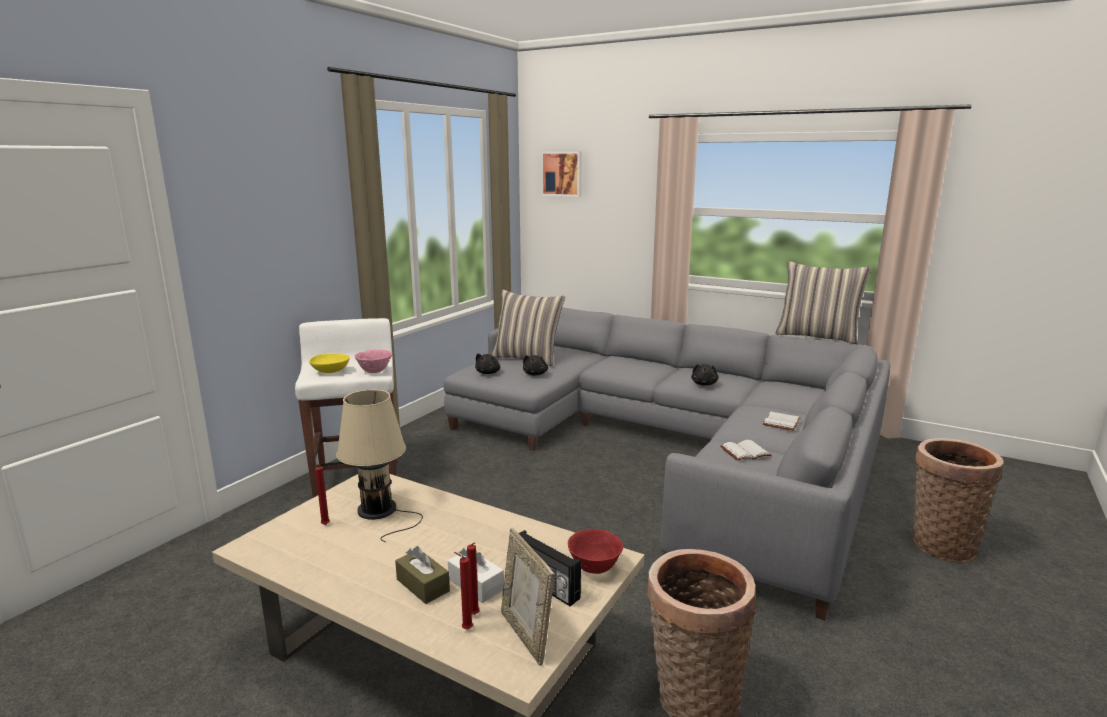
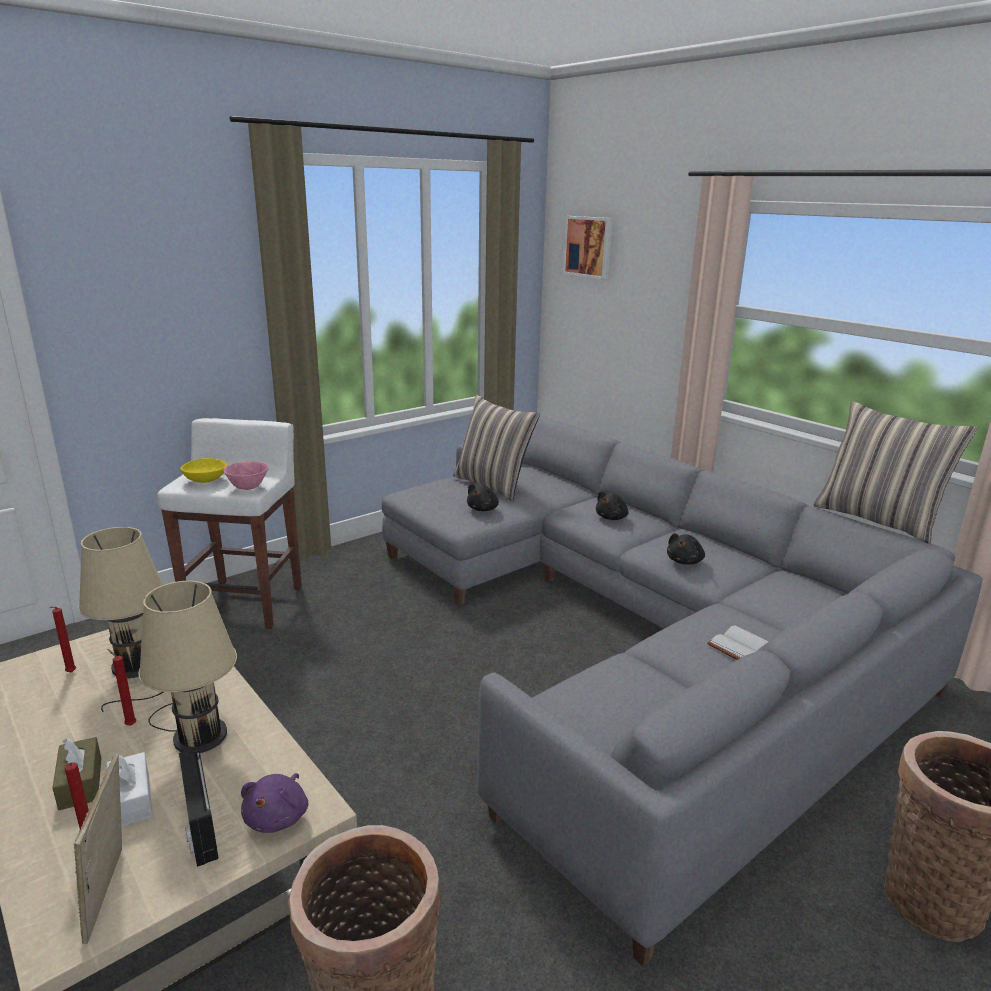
camera: 20 degrees right, 5 degrees up
red candle [454,552,473,629] -> red candle moved to [107,649,136,725]
black plush toy [475,353,500,374] -> black plush toy moved to [596,491,628,520]
red bowl [568,529,624,574] -> purple plush toy [241,773,308,833]
white book [720,440,772,461] -> none
none -> beige table lamp [138,581,237,753]

